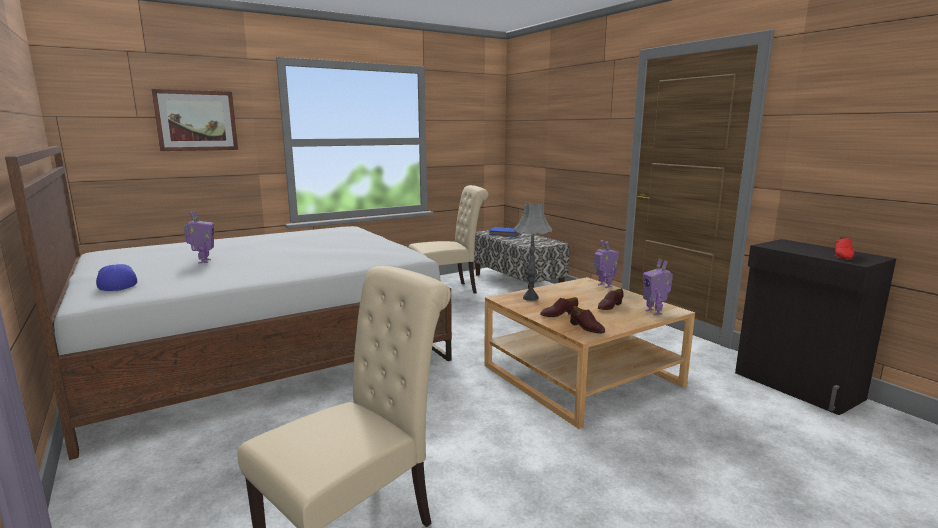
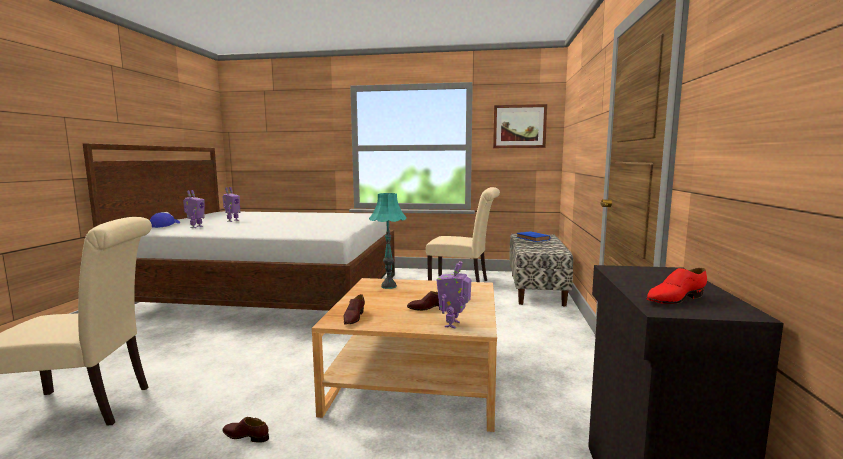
camera: 40 degrees right, 5 degrees down
picture [151,89,238,151] -> picture moved to [493,104,547,148]
grey table lamp [514,204,552,301] -> turquoise table lamp [369,193,407,289]
brown shoe [540,297,578,317] -> brown shoe moved to [222,417,269,443]
toy robot [594,240,619,288] -> toy robot moved to [183,190,205,228]

